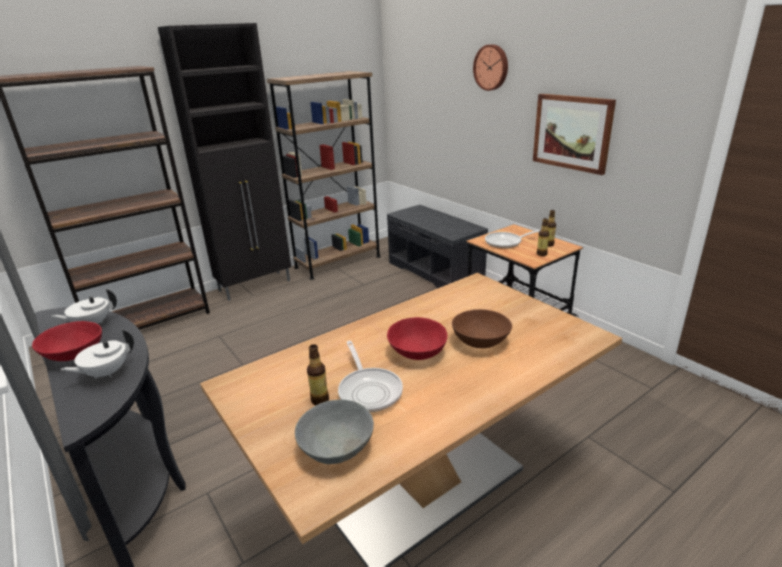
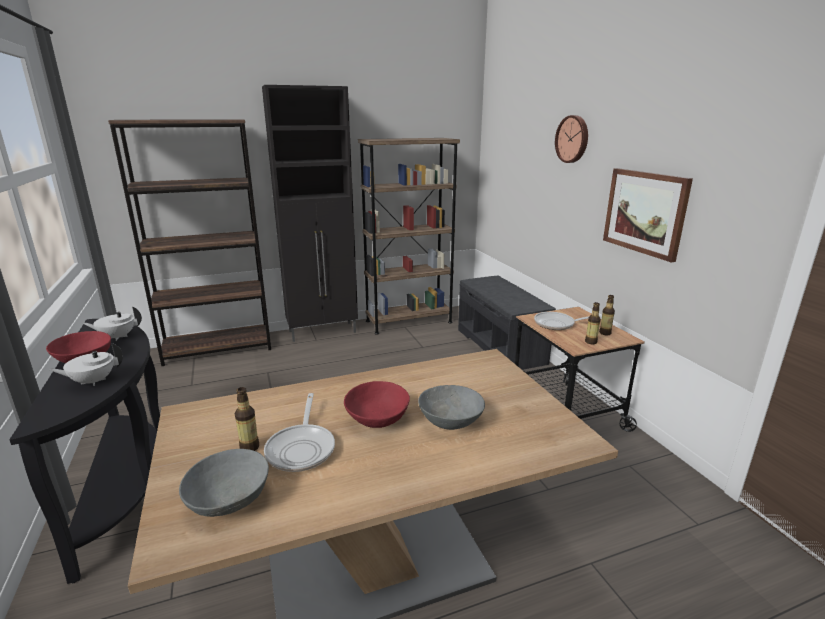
camera: 15 degrees right, 5 degrees down
brown bowl [452,309,512,348] -> grey bowl [418,385,485,430]

